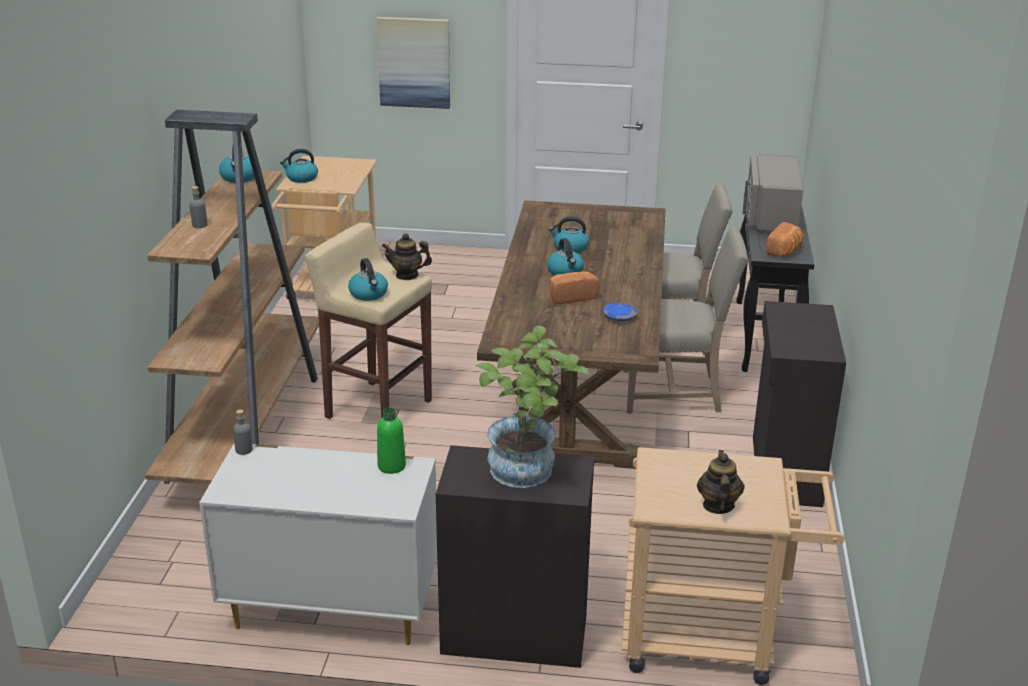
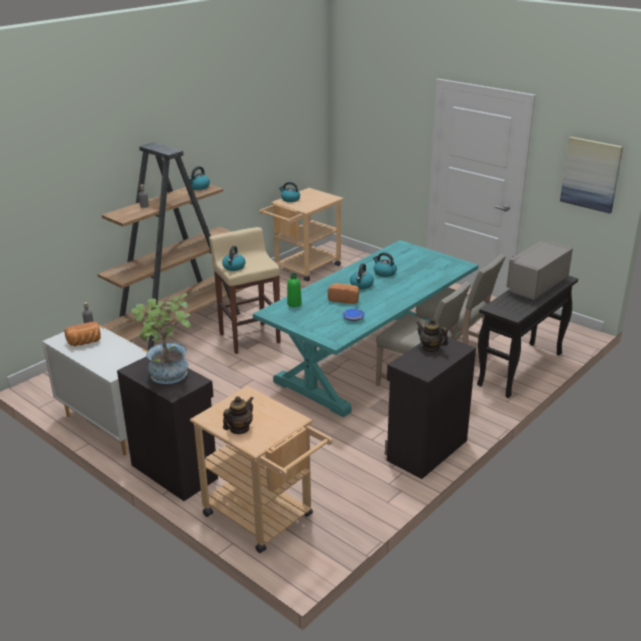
camera: 35 degrees right, 0 degrees up
picture [376,17,450,109] -> picture moved to [560,136,623,214]
green bottle [377,408,406,474] -> green bottle moved to [287,273,302,307]
teapot [382,233,432,280] -> teapot moved to [417,318,448,353]
brown dining table [477,201,665,469] -> turquoise dining table [253,240,479,417]
bread [766,222,804,257] -> bread moved to [64,321,101,346]

